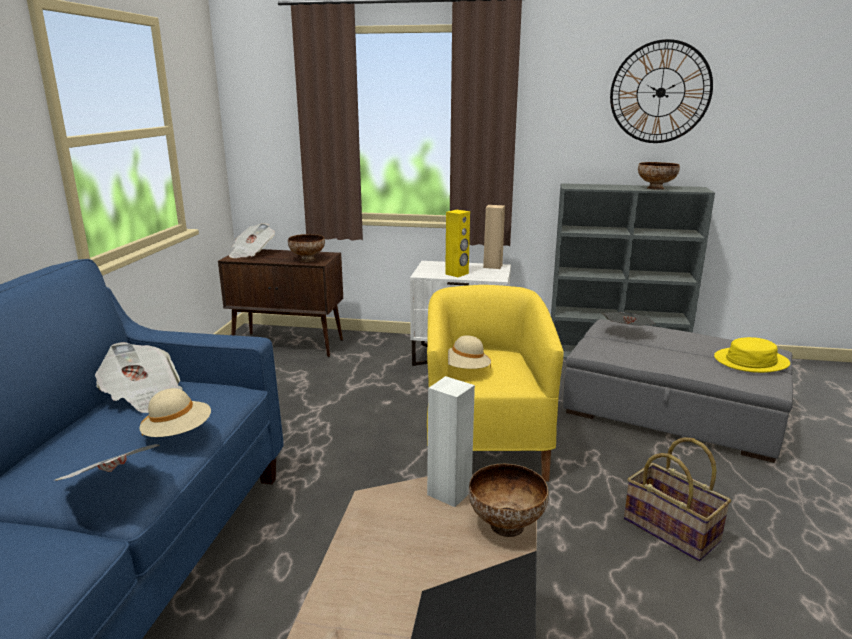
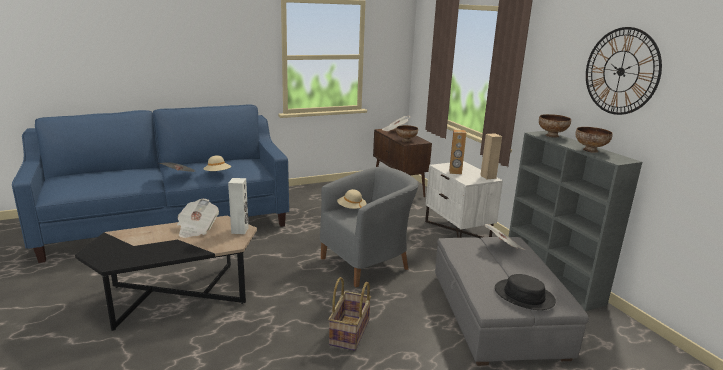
camera: 55 degrees right, 0 degrees up
newspaper [95,342,183,413] -> newspaper moved to [177,199,219,238]
yellow armchair [427,285,564,482] -> grey armchair [320,166,418,287]
yellow speaker [445,210,470,277] -> brown speaker [449,129,466,175]
bowl [469,464,549,537] -> bowl moved to [539,114,571,138]
yellow hat [714,337,790,373] -> black hat [495,274,556,310]

